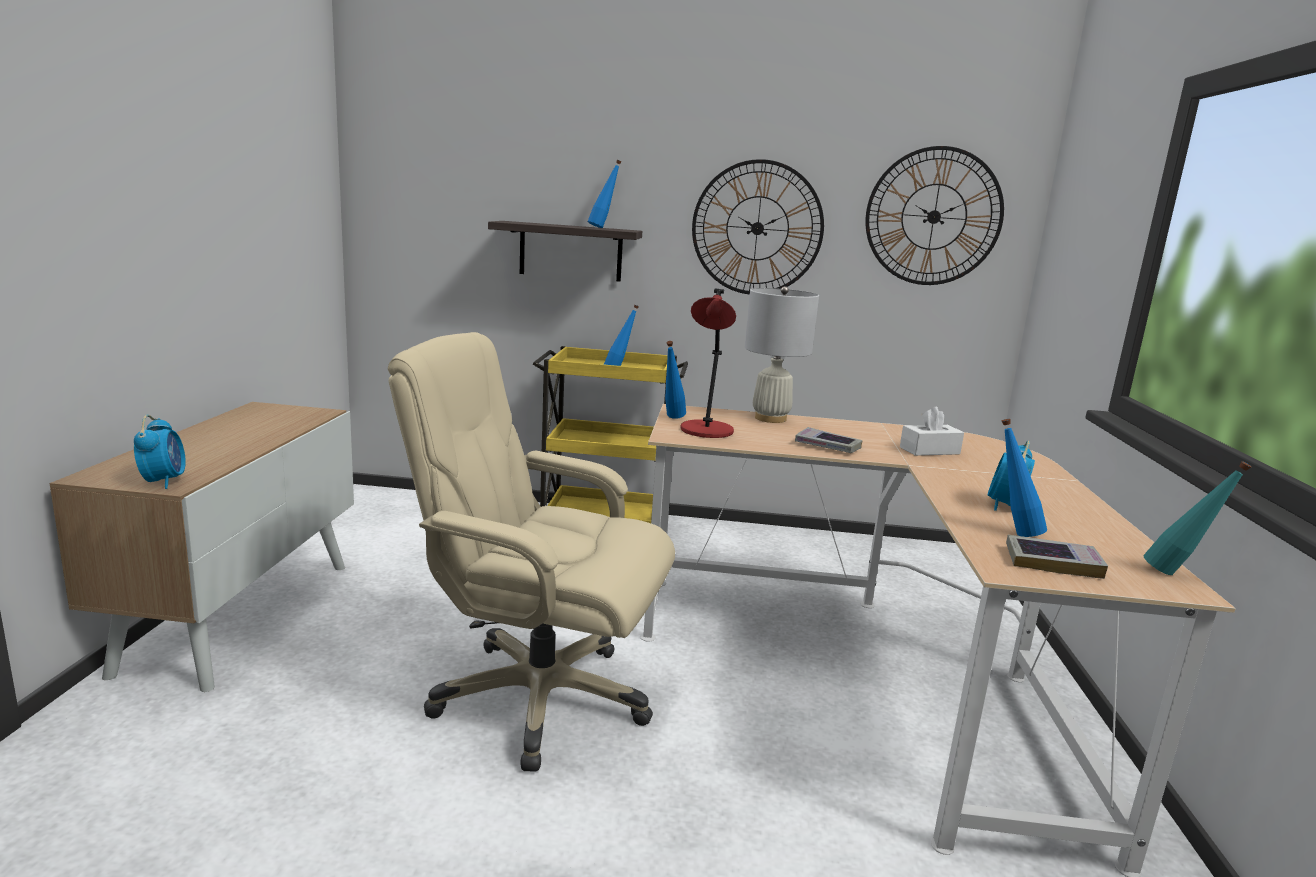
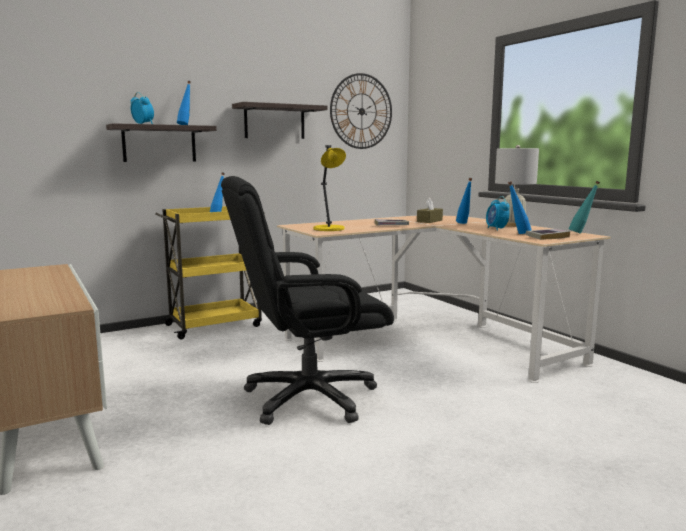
camera: 35 degrees left, 5 degrees down
alarm clock [134,415,186,489] -> alarm clock moved to [130,92,154,124]
beige office chair [388,332,675,772] -> black office chair [221,176,394,425]
blue bottle [665,341,686,419] -> blue bottle moved to [456,178,472,224]
red table lamp [680,288,736,438] -> yellow table lamp [313,145,346,231]
wall clock [692,159,824,294] -> shelf [232,102,328,139]
white table lamp [745,286,819,423] -> white table lamp moved to [495,145,539,227]
white tissue box [900,407,964,456] -> brown tissue box [417,198,443,223]

